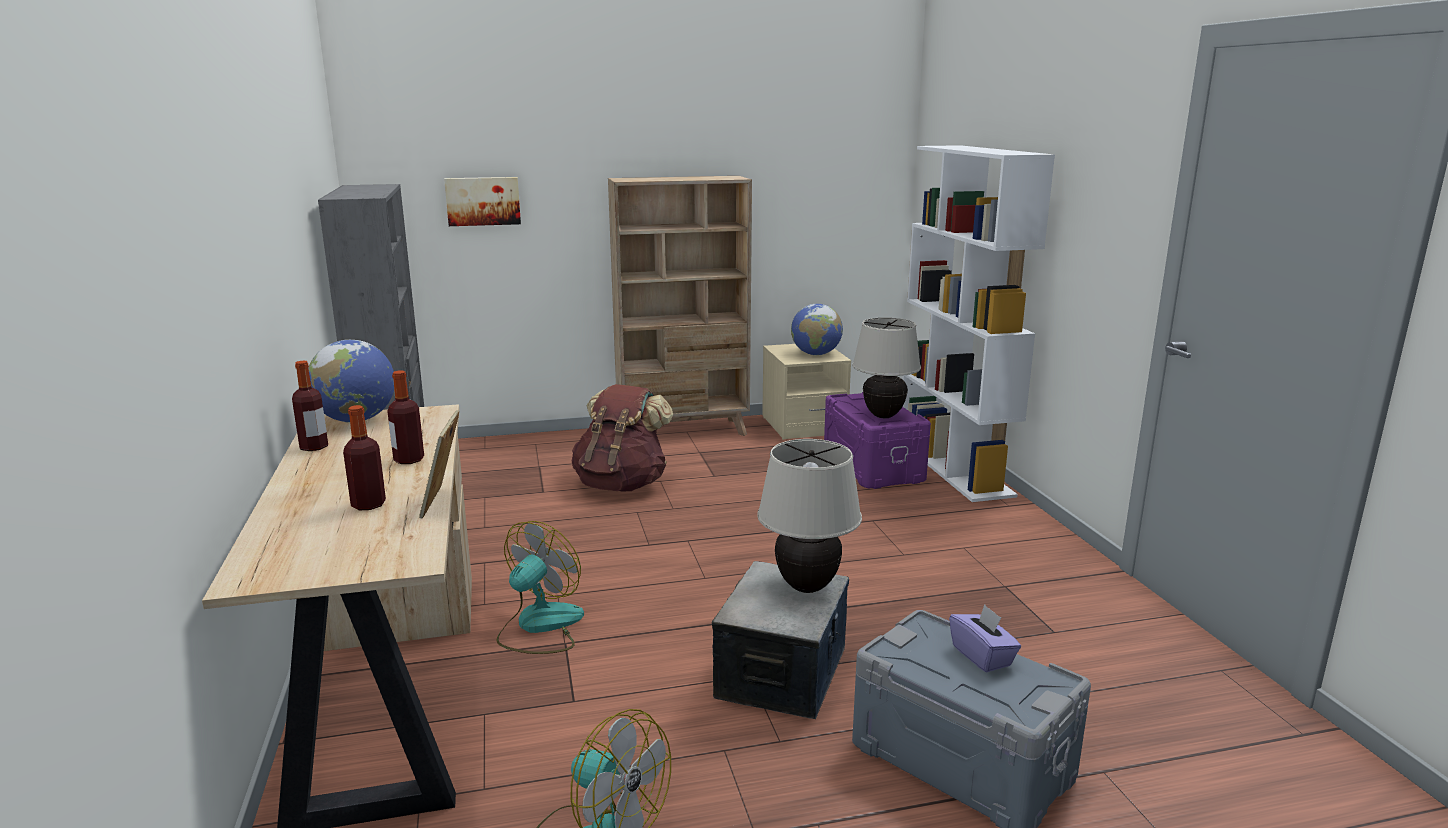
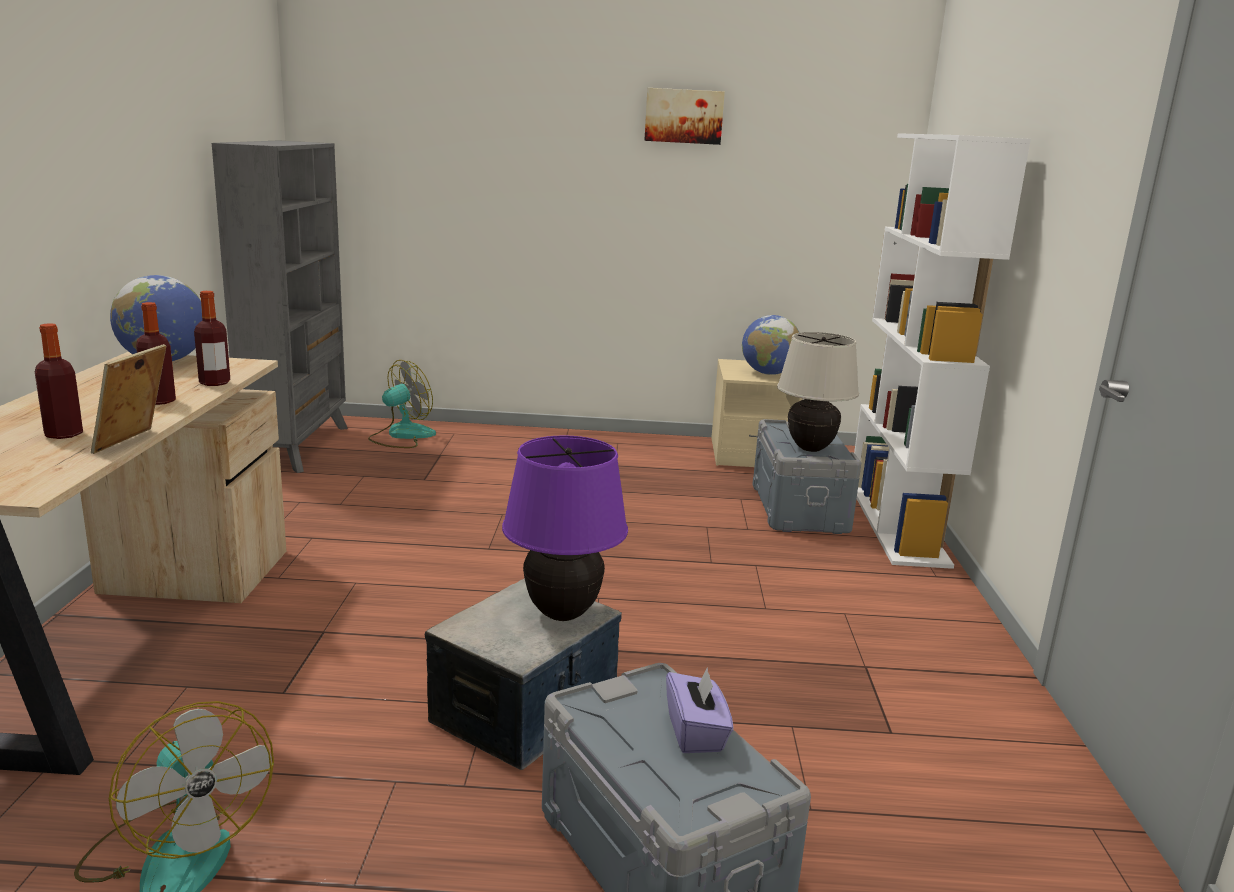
camera: 15 degrees right, 0 degrees up
bottle [292,361,328,451] -> bottle moved to [194,291,230,386]
picture [444,177,521,226] -> picture moved to [644,88,725,145]
fan [496,521,584,654] -> fan moved to [368,360,436,448]
brown backpack [572,384,673,492] -> none
beige bookcase [608,176,752,436] -> none
beige table lamp [757,439,862,593] -> purple table lamp [502,436,628,621]
purple storage box [824,392,931,489] -> grey storage box [752,419,861,534]

